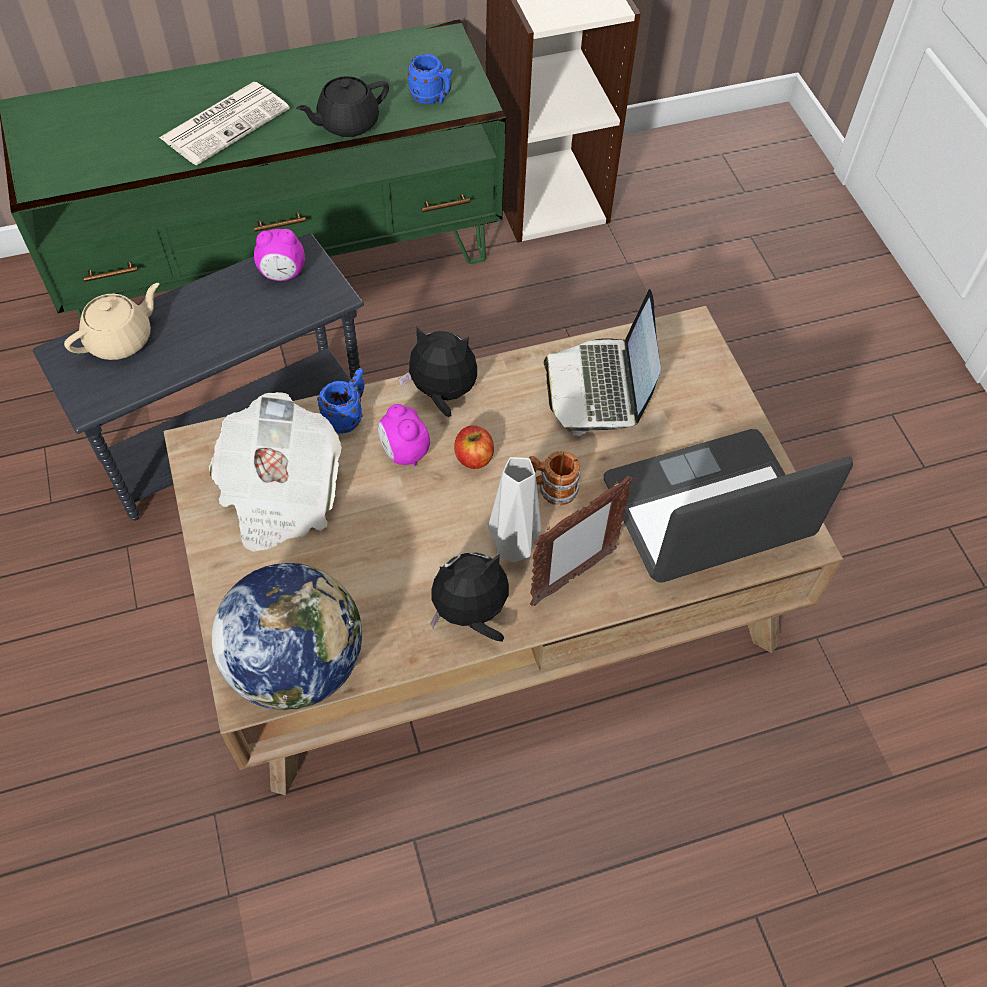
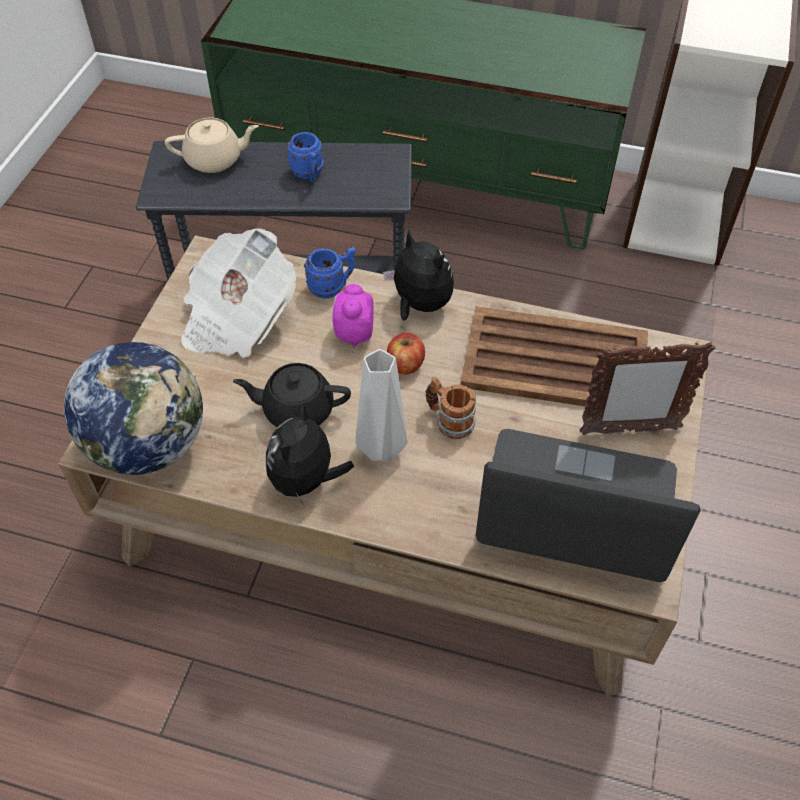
camera: 35 degrees right, 5 degrees down
newspaper [159,82,290,165] -> none
alarm clock [254,229,305,281] -> none
black teapot [296,76,389,137] -> black teapot moved to [233,363,351,427]
blue mug [408,54,452,104] -> blue mug moved to [287,132,324,182]
plush toy [430,552,509,642] -> plush toy turned 90 degrees counterclockwise [266,403,354,508]
picture frame [530,476,633,606] -> picture frame moved to [579,341,715,435]
laptop [544,289,661,435] -> brown tray [461,306,648,406]

